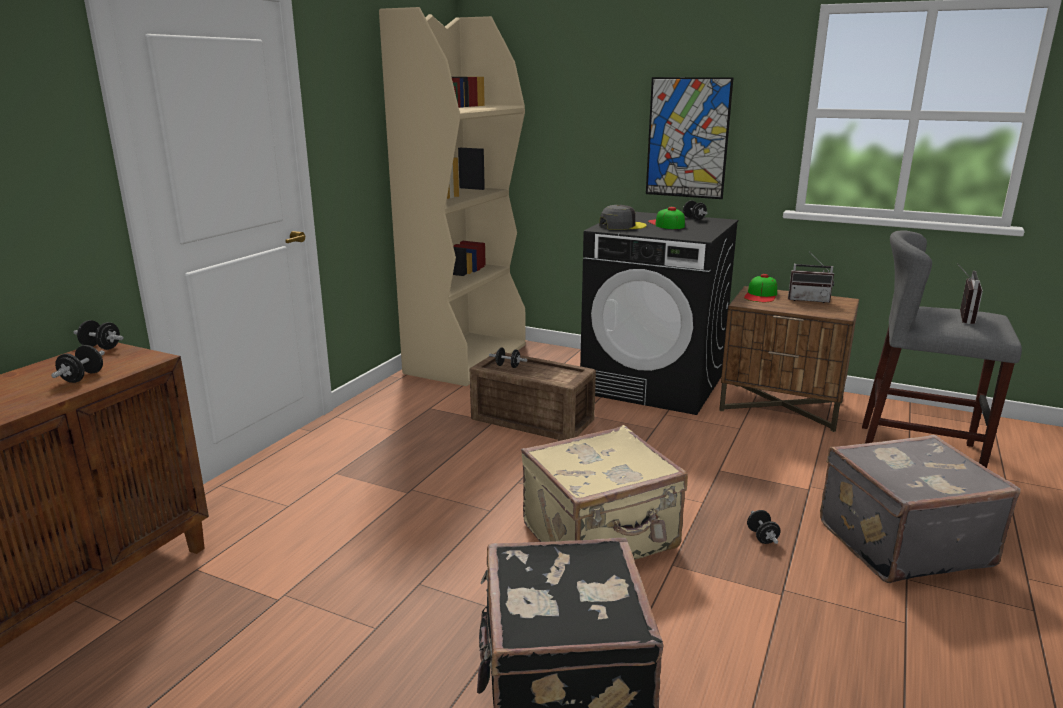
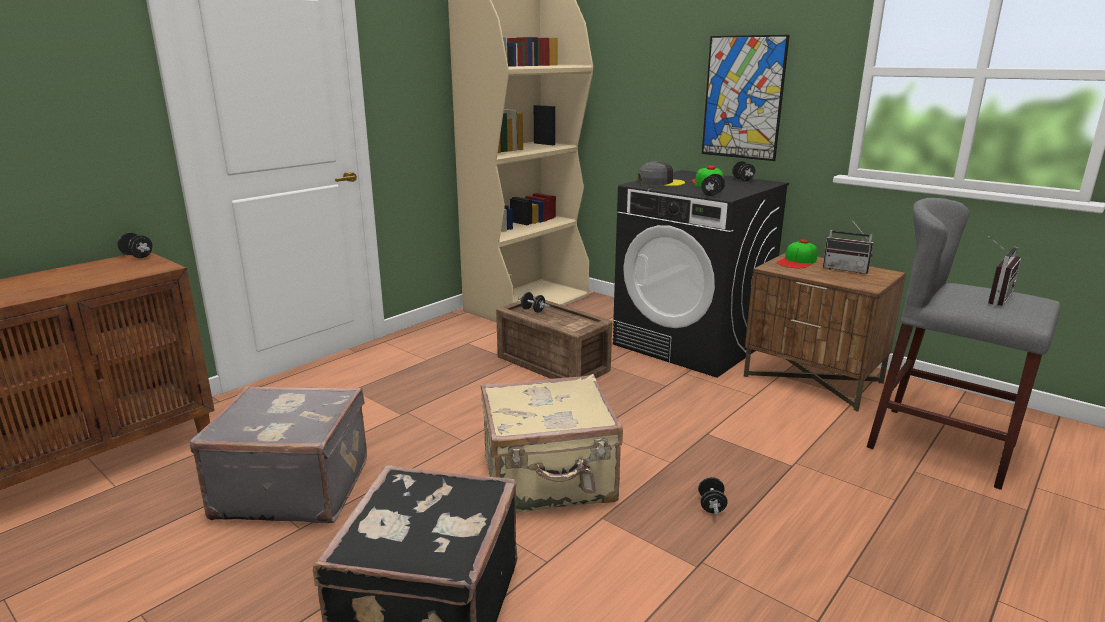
camera: 15 degrees right, 0 degrees up
black dumbbell [51,345,105,383] -> black dumbbell moved to [701,174,725,196]
grey suitcase [820,435,1021,583] -> grey suitcase moved to [190,386,367,523]

